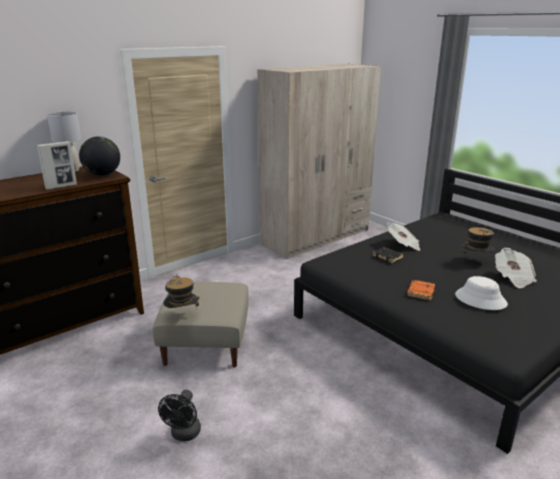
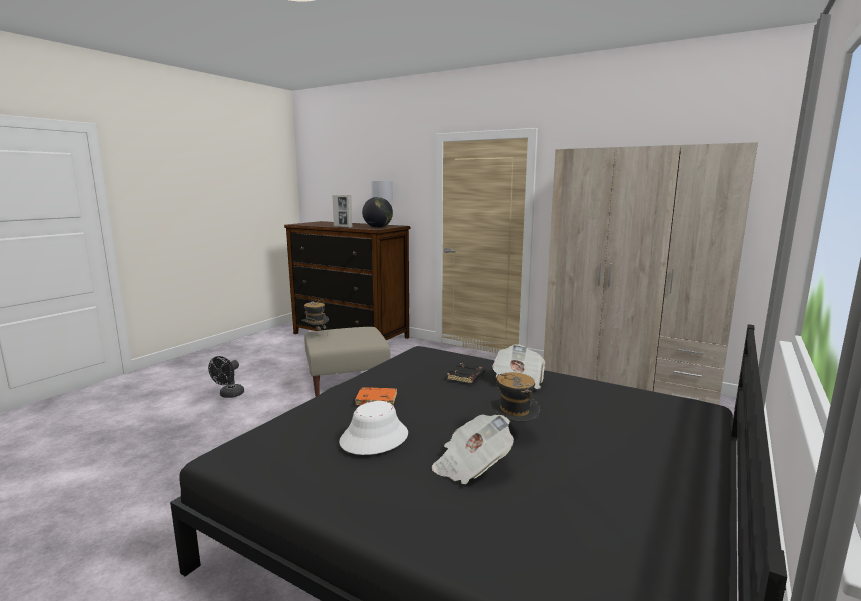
camera: 70 degrees right, 10 degrees down
black fan [158,390,201,441] -> black fan turned 60 degrees counterclockwise [208,356,244,398]

